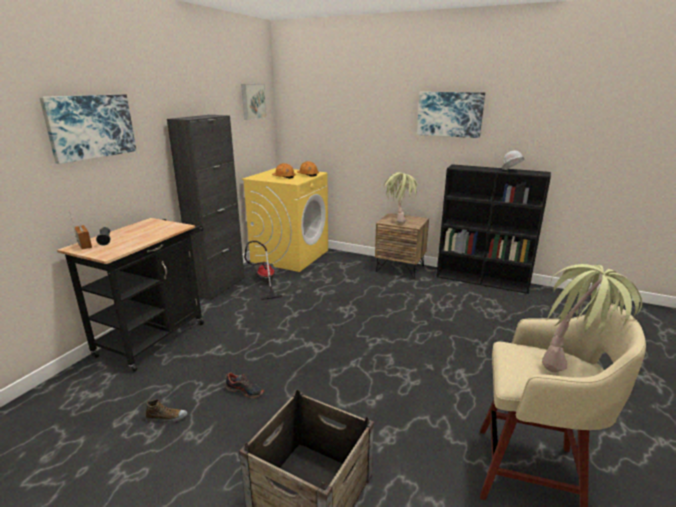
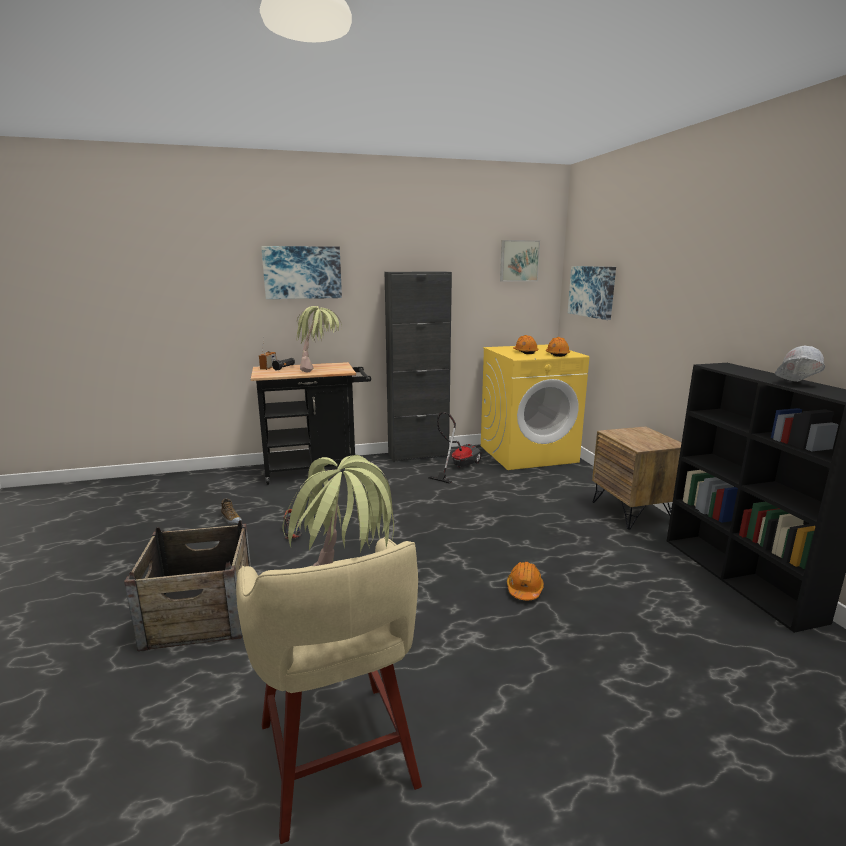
camera: 50 degrees right, 5 degrees down
potted plant [383,172,418,224] -> potted plant moved to [296,306,342,372]
picture [417,92,485,138] -> picture moved to [568,266,616,320]
none -> orange hard hat [507,561,544,600]

